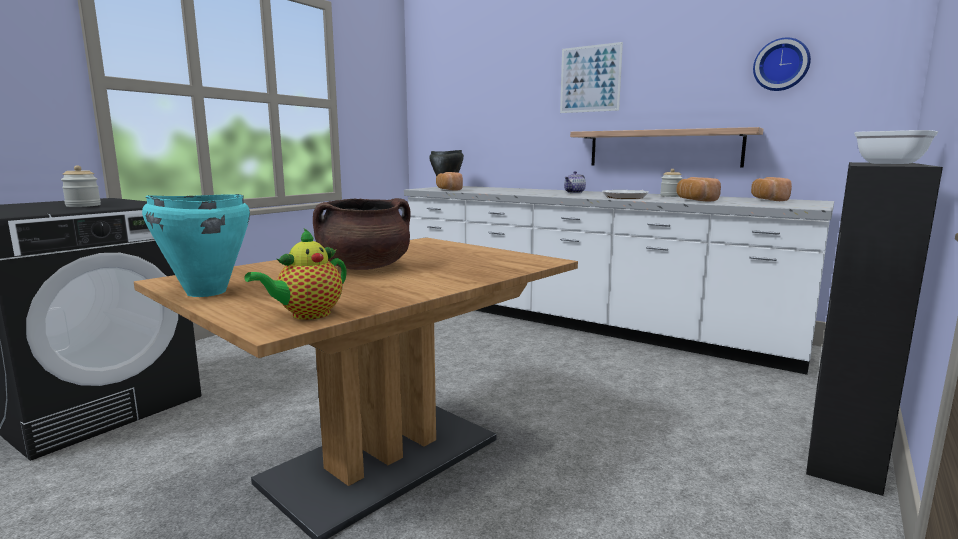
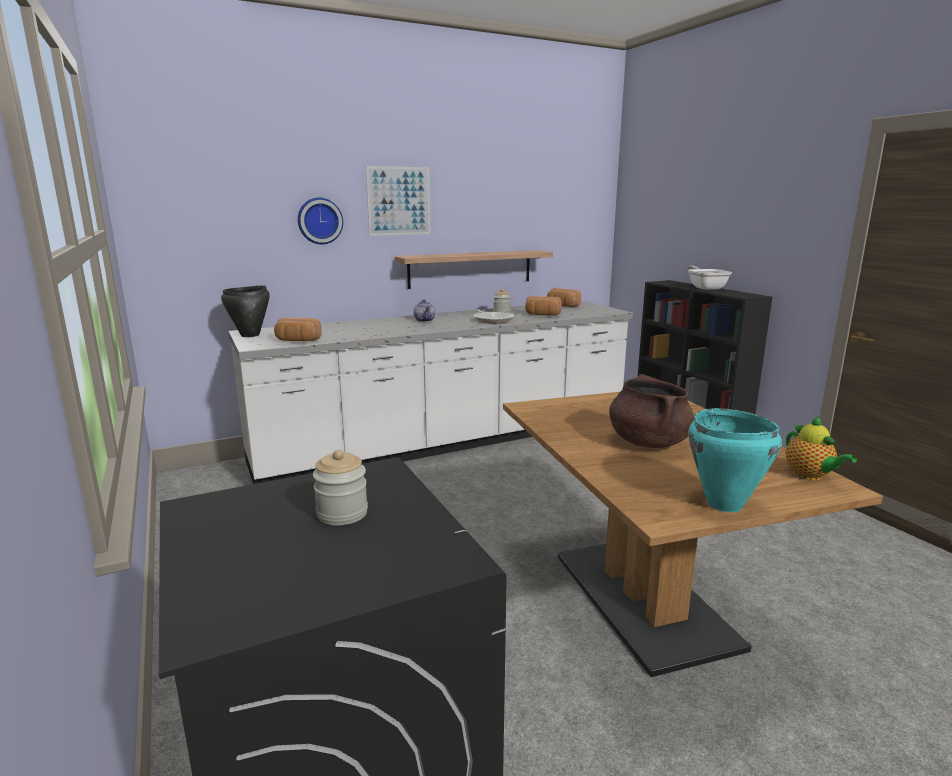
camera: 60 degrees left, 5 degrees up
wall clock [753,37,811,91] -> wall clock moved to [298,198,343,244]

